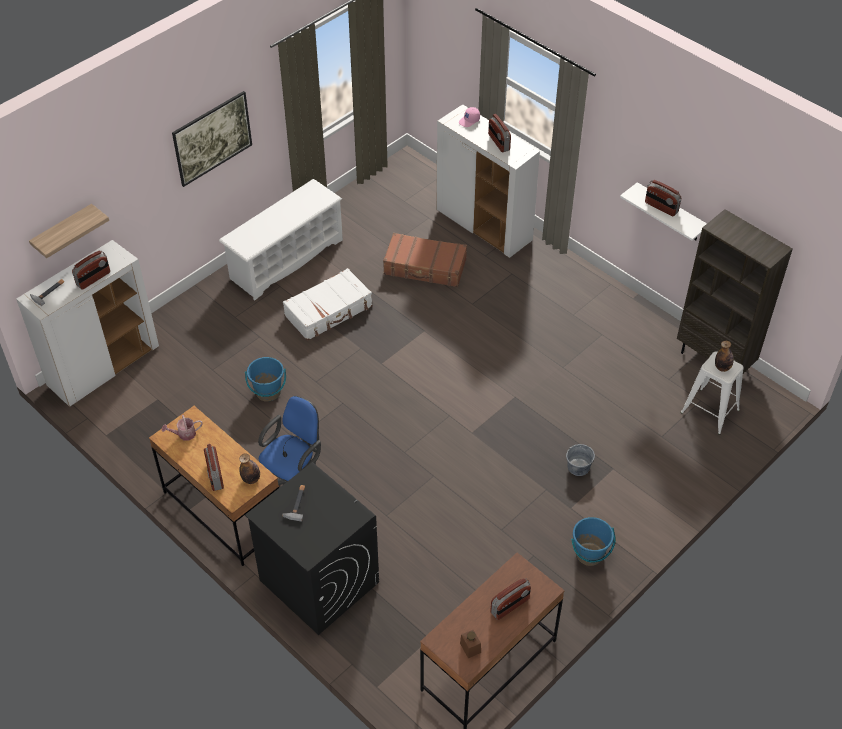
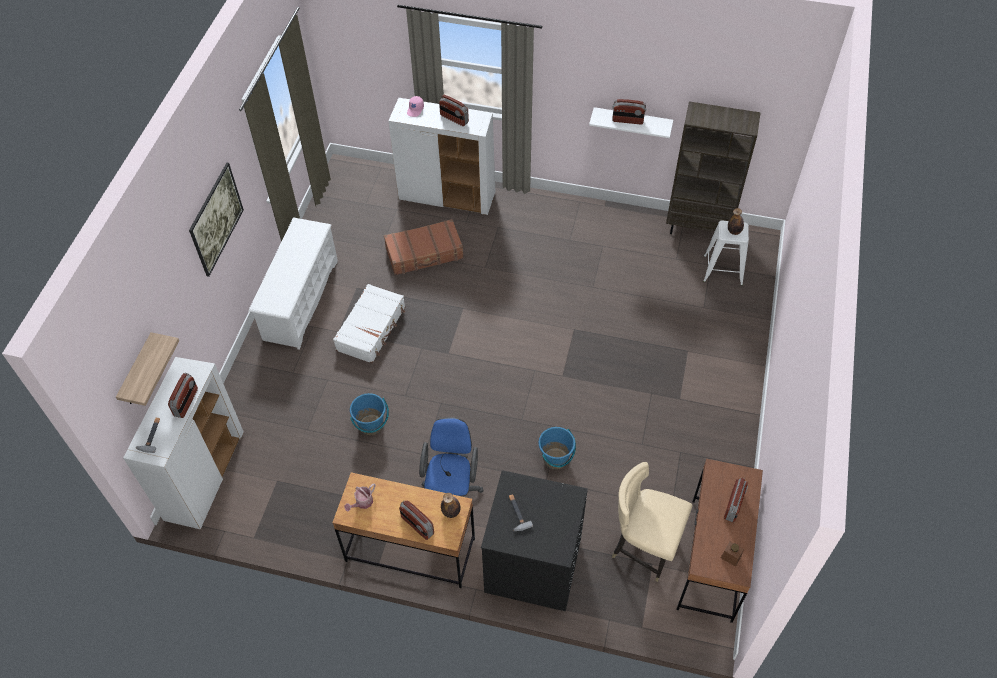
camera: 30 degrees left, 5 degrees up
grey bucket [566,444,595,476] -> none
blue bucket [571,517,615,566] -> blue bucket moved to [539,427,576,470]
none -> beige chair [612,462,693,582]

